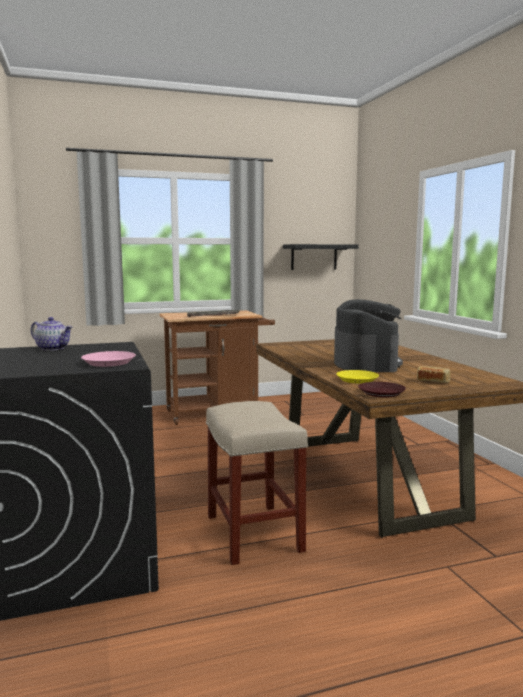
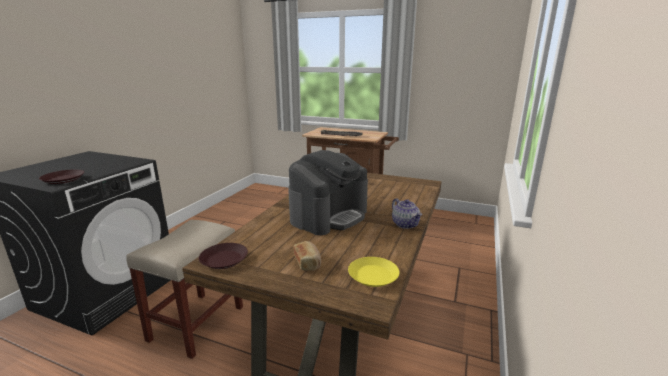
camera: 40 degrees right, 10 degrees up
teapot [31,317,73,351] -> teapot moved to [392,198,422,229]
pink plate [81,351,136,367] -> brown plate [39,169,84,184]
black shelf [283,244,359,270] -> none
yellow plate [336,370,379,384] -> yellow plate moved to [348,257,400,287]

